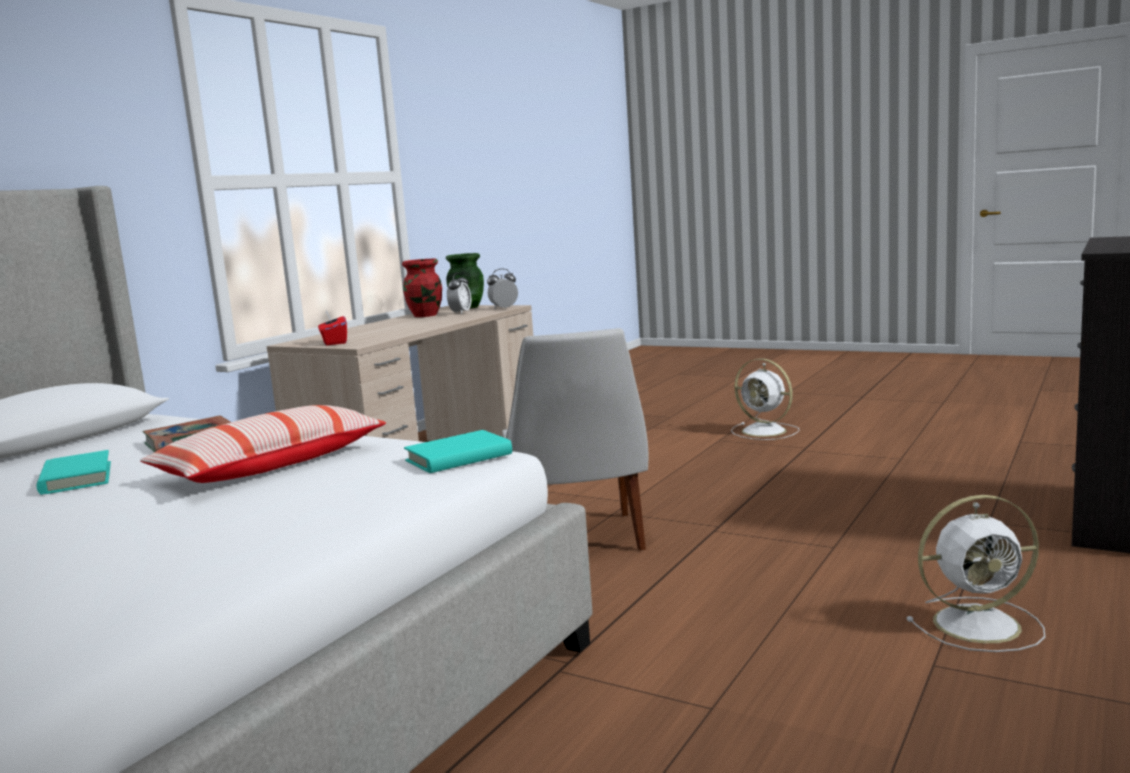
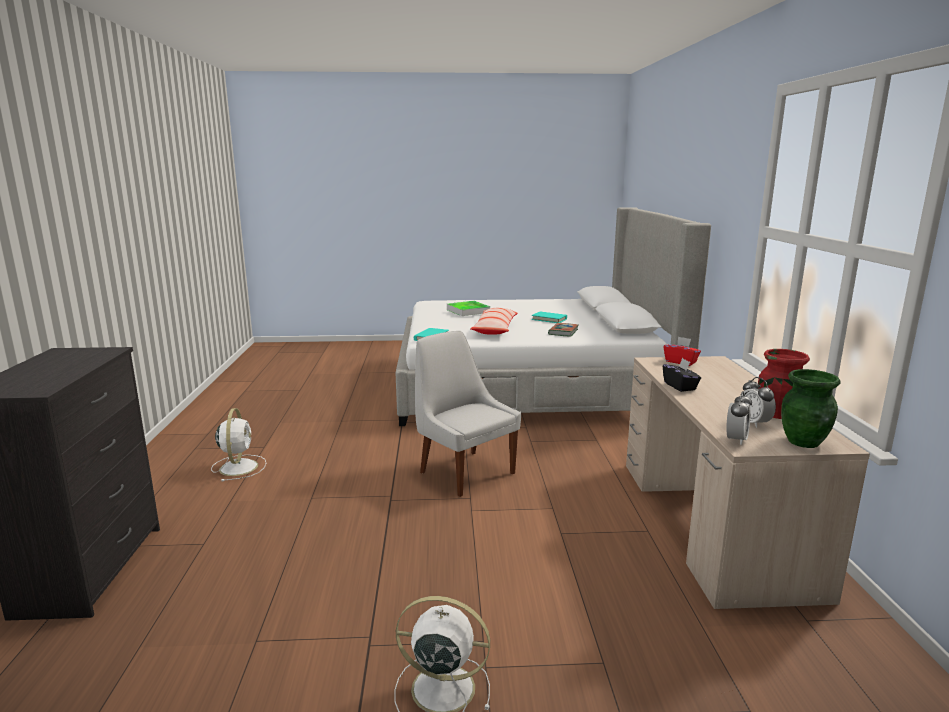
camera: 145 degrees right, 5 degrees up
white fan [906,495,1045,652] -> white fan turned 120 degrees clockwise [211,408,267,481]
none -> tray [447,301,490,316]
none -> black tissue box [663,358,701,392]

